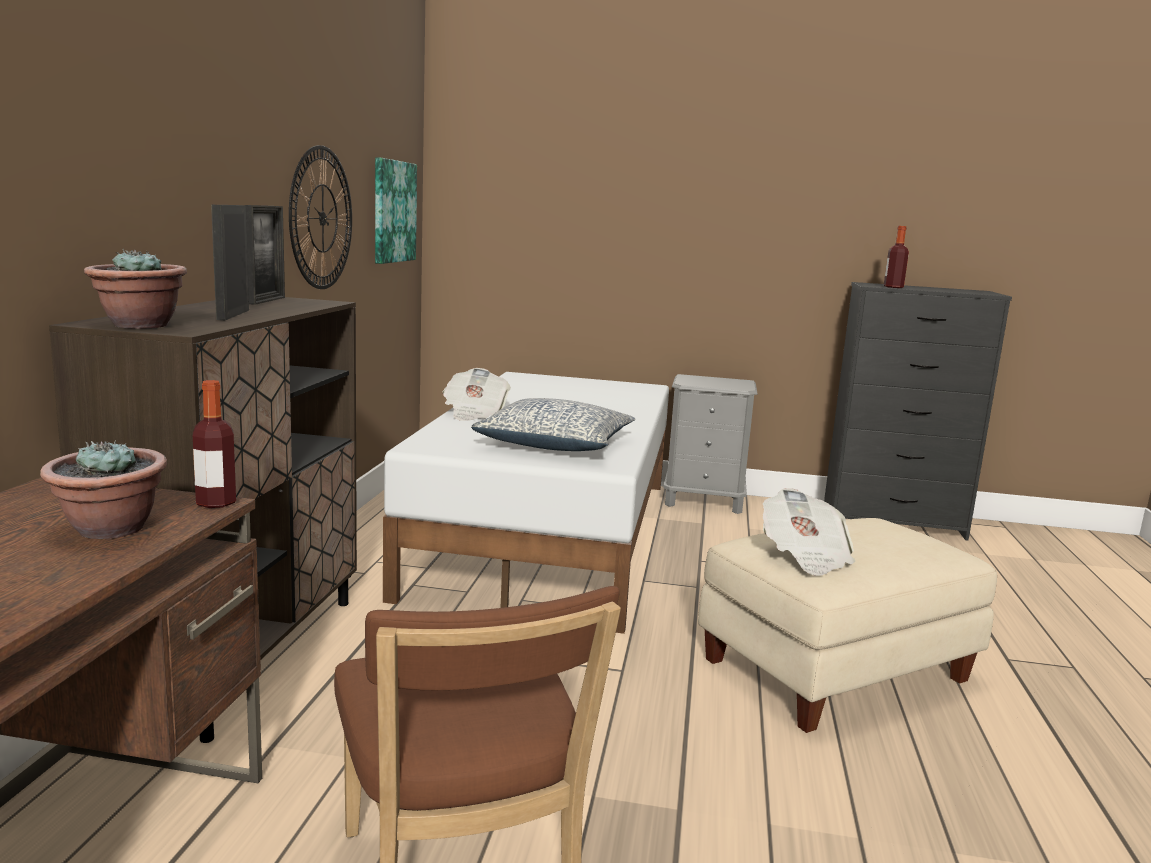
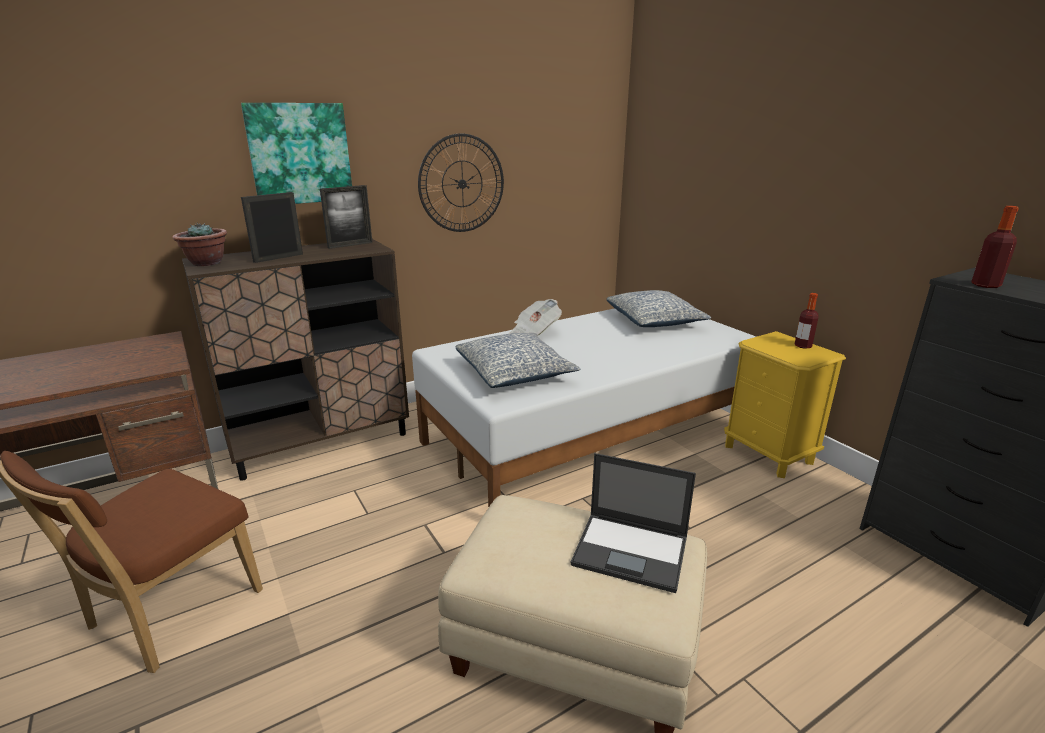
camera: 50 degrees right, 10 degrees up
potted plant [40,440,167,539] -> none
bottle [193,380,236,508] -> bottle moved to [794,293,819,349]
picture [375,157,417,264] -> picture moved to [241,103,352,204]
grey nightstand [663,374,758,514] -> yellow nightstand [724,331,846,478]
newspaper [763,488,855,576] -> none
none -> laptop [571,453,696,593]
none -> pillow [607,290,711,327]

